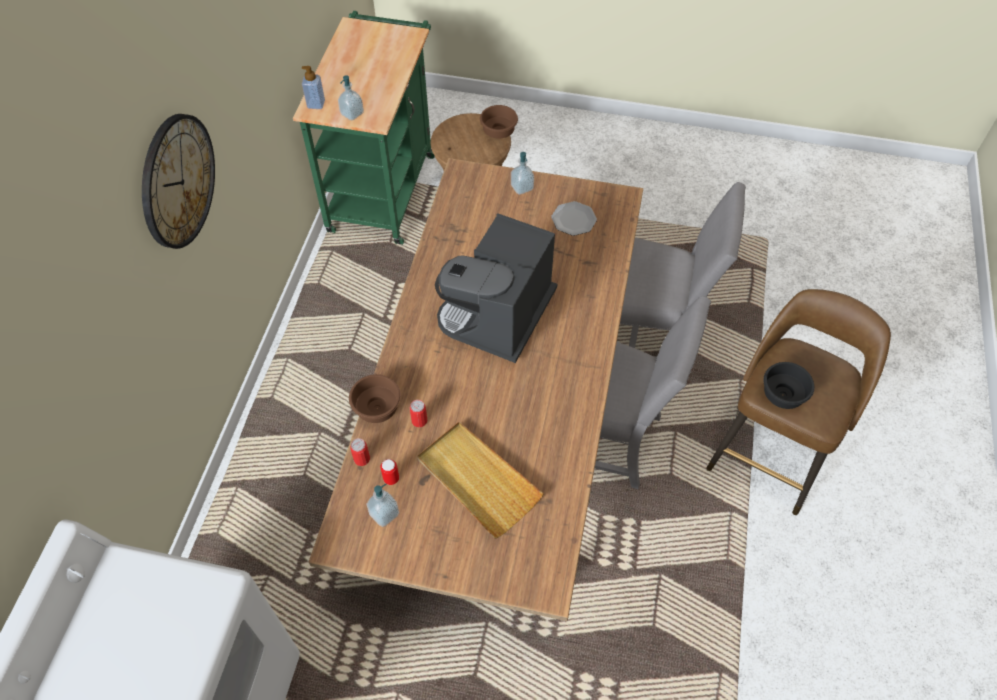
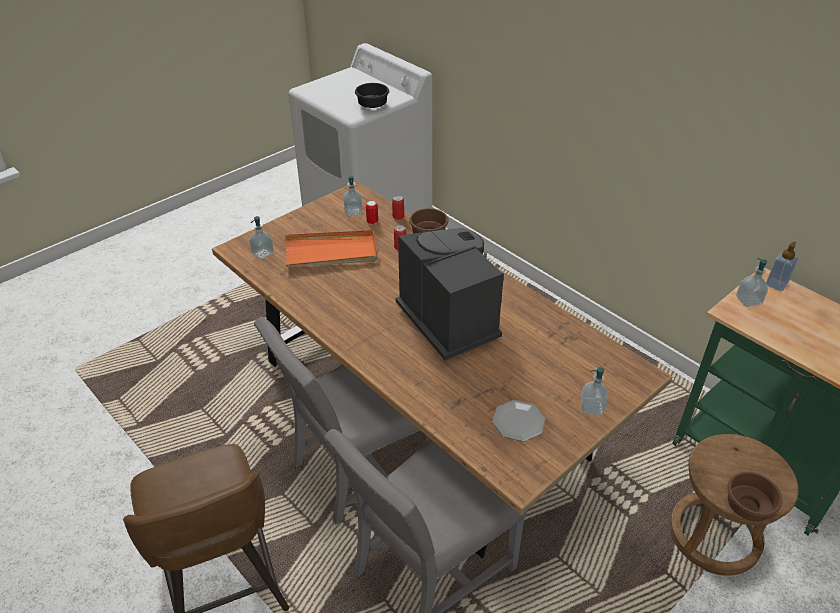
camera: 125 degrees right, 15 degrees down
wall clock [142,114,215,249] -> none
beige tray [417,422,544,539] -> orange tray [285,230,378,267]
black bowl [763,362,814,409] -> black bowl moved to [355,83,389,108]
none -> soap dispenser [249,216,274,259]

